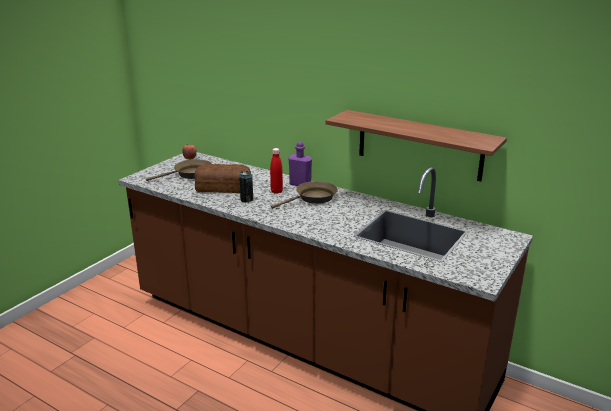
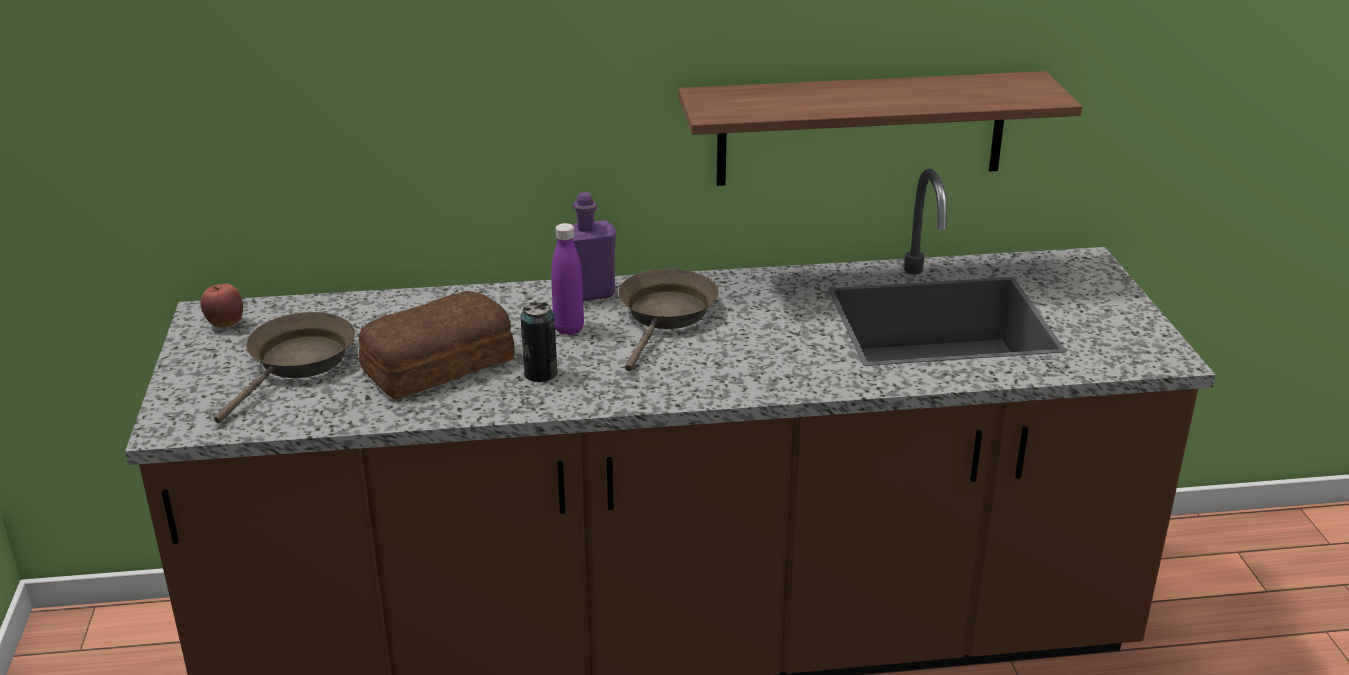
camera: 40 degrees left, 5 degrees up
red bottle [270,148,283,194] -> purple bottle [551,223,584,335]

